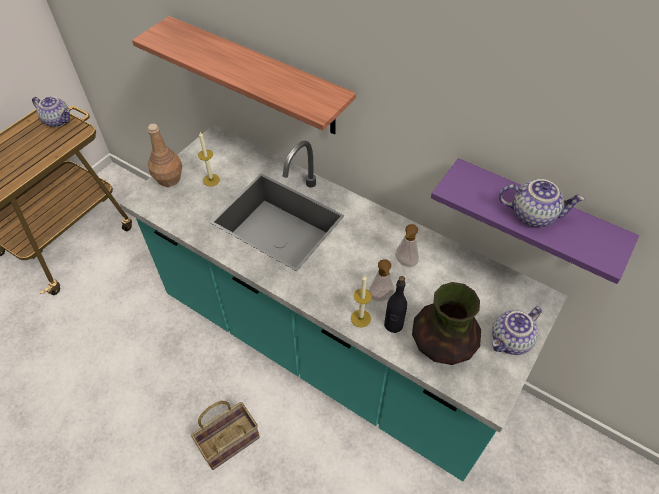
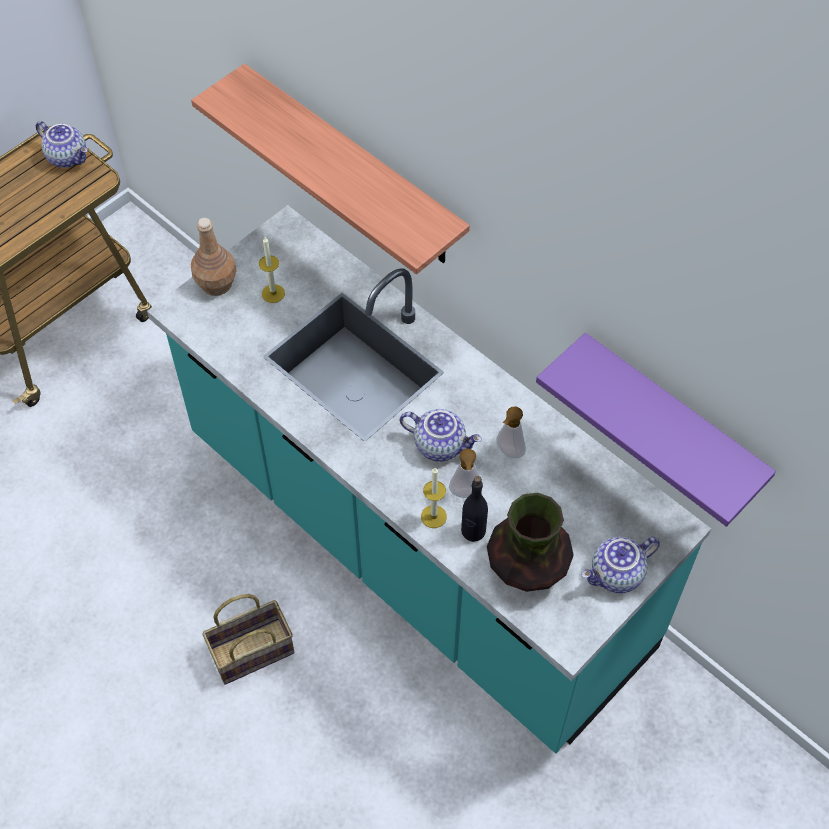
camera: 10 degrees right, 5 degrees up
teapot [499,179,585,227] -> teapot moved to [400,409,482,462]

